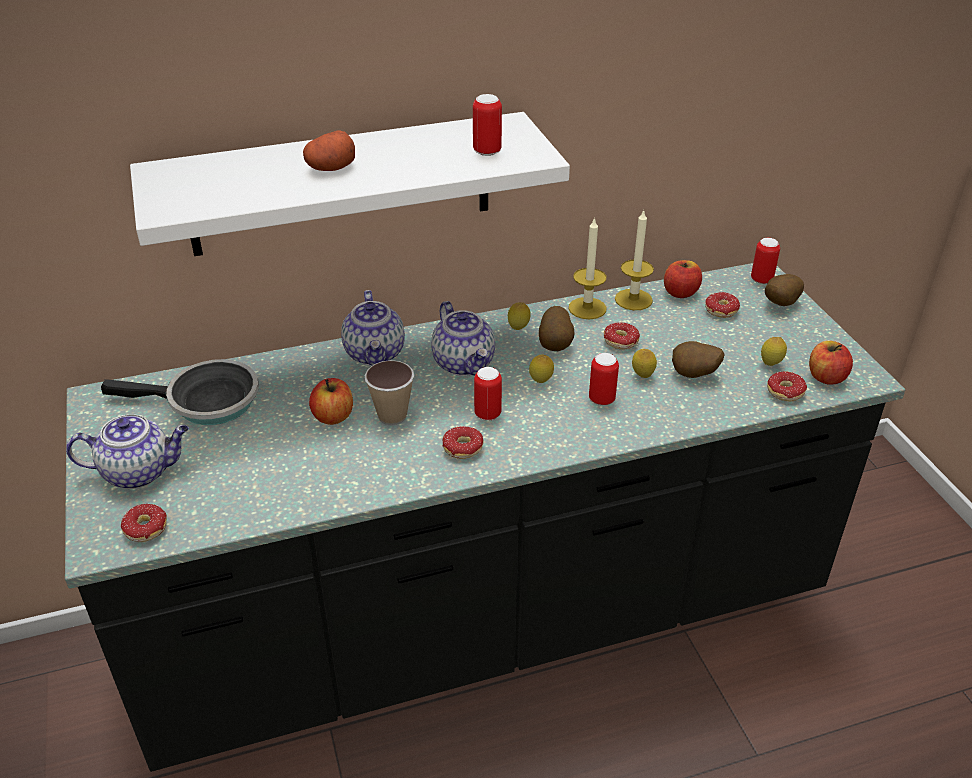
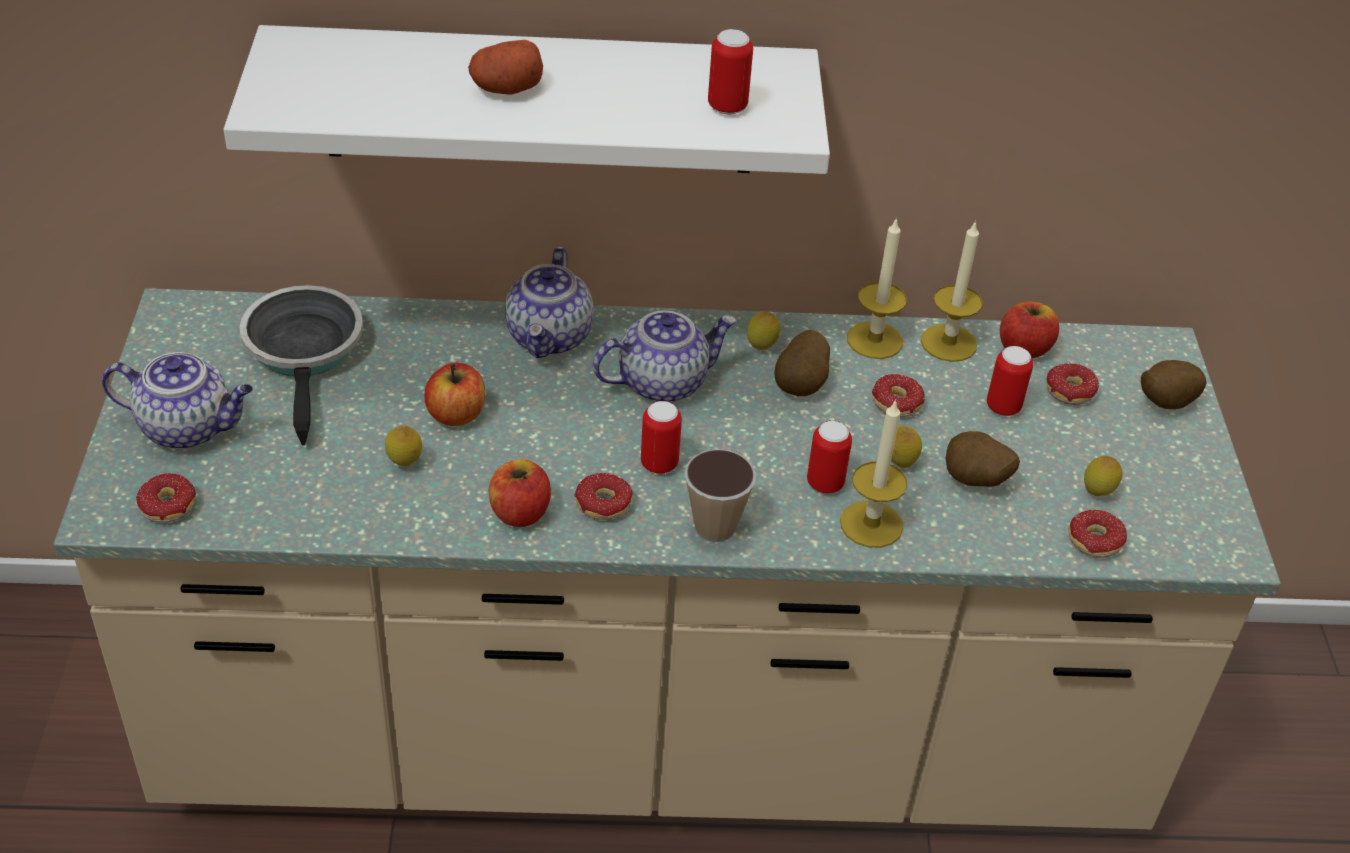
camera: 15 degrees right, 5 degrees up
black counter [65,263,905,772] -> beige counter [54,288,1281,829]
frying pan [101,359,259,425] -> frying pan turned 120 degrees counterclockwise [239,285,363,445]
cup [364,360,414,425] -> cup moved to [684,449,756,542]
teapot [431,301,495,376] -> teapot turned 105 degrees counterclockwise [593,311,737,403]
lemon [529,354,554,383] -> lemon moved to [385,426,422,466]
can [751,238,780,284] -> can moved to [987,346,1033,416]
apple [809,341,853,385] -> apple moved to [488,459,551,527]
none -> candle [840,399,907,548]

